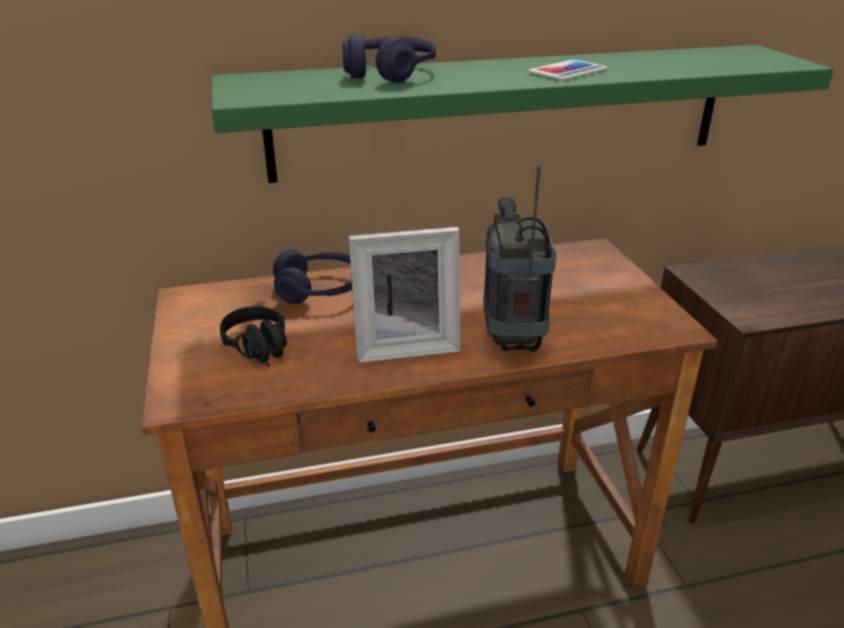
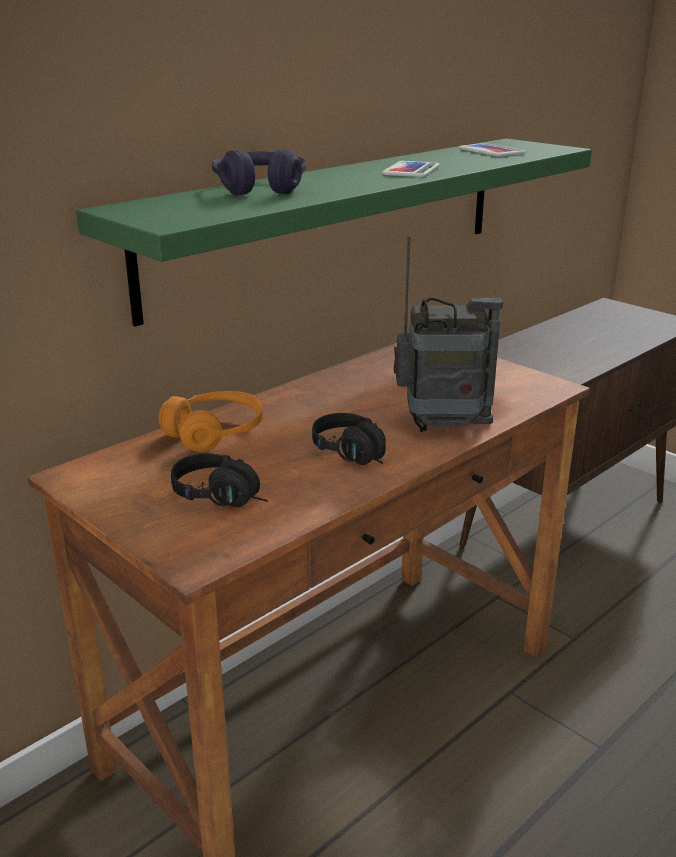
camera: 30 degrees left, 5 degrees down
purple headphones [273,250,352,304] -> orange headphones [159,391,263,452]
picture frame [348,227,460,363] -> black headphones [312,413,386,465]
radio [483,165,557,352] -> radio turned 120 degrees clockwise [393,236,503,432]
none -> phone [459,143,526,157]

